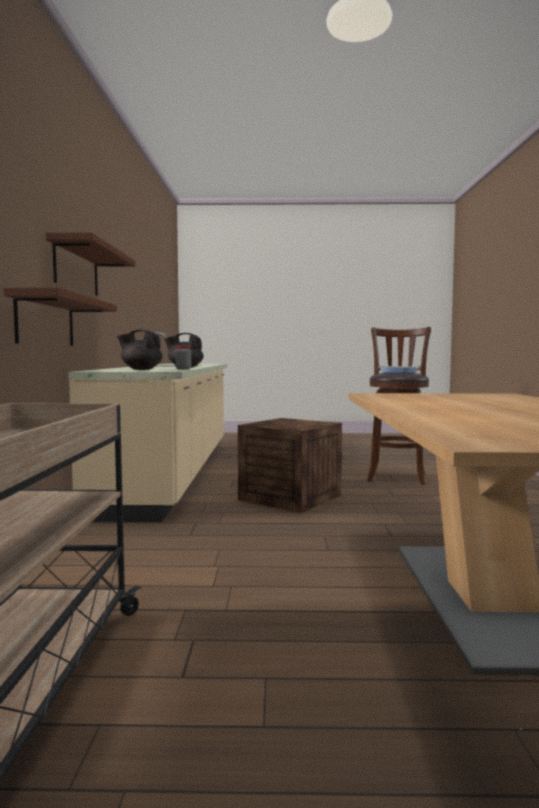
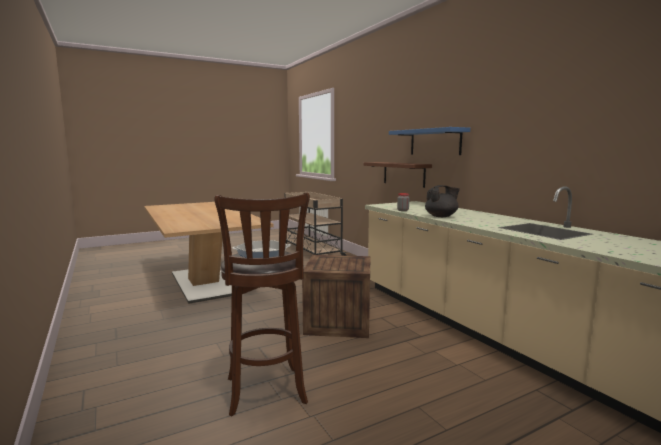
camera: 150 degrees right, 5 degrees up
brown shelf [45,232,136,296] -> blue shelf [389,127,470,155]
black teapot [117,330,162,370] -> none

